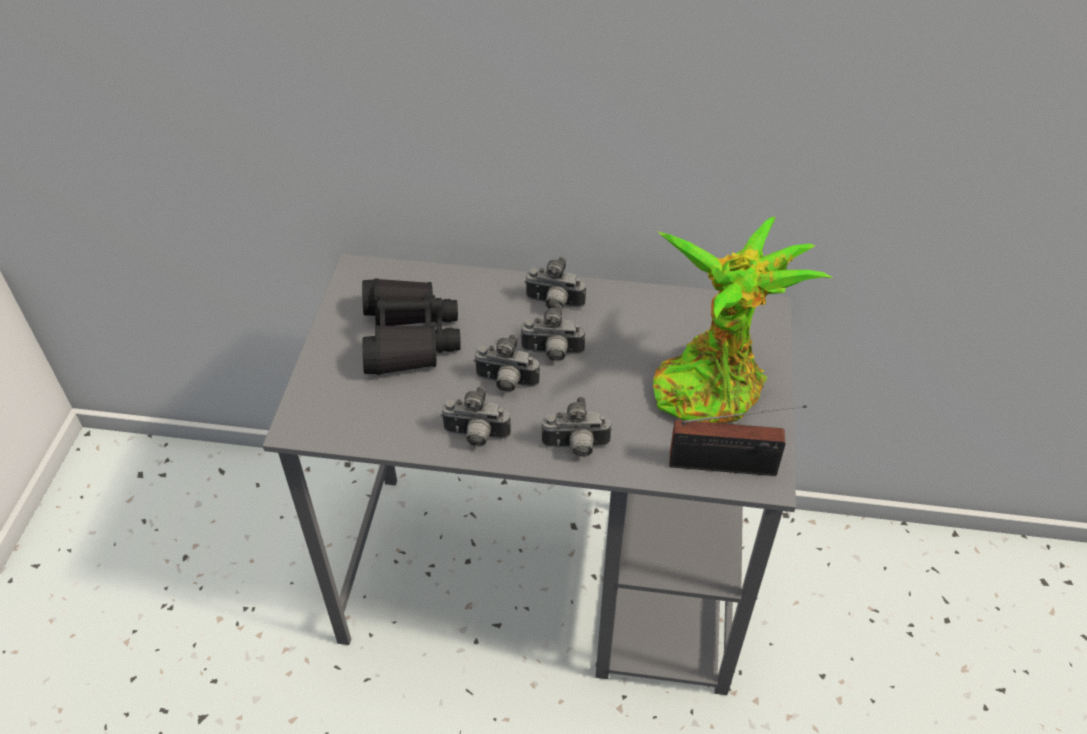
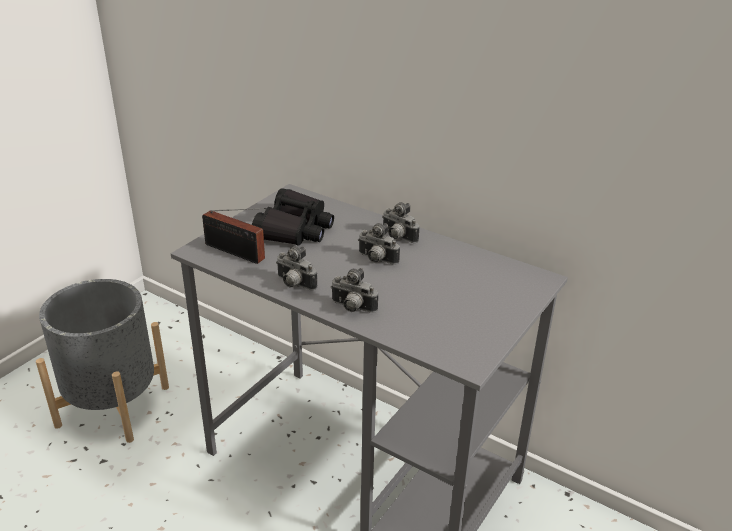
camera: 25 degrees right, 15 degrees down
camera [473,334,540,392] -> none
potted plant [653,217,833,423] -> none
radio [669,405,807,476] -> radio moved to [202,208,267,264]
none -> grey planter [36,279,169,443]

